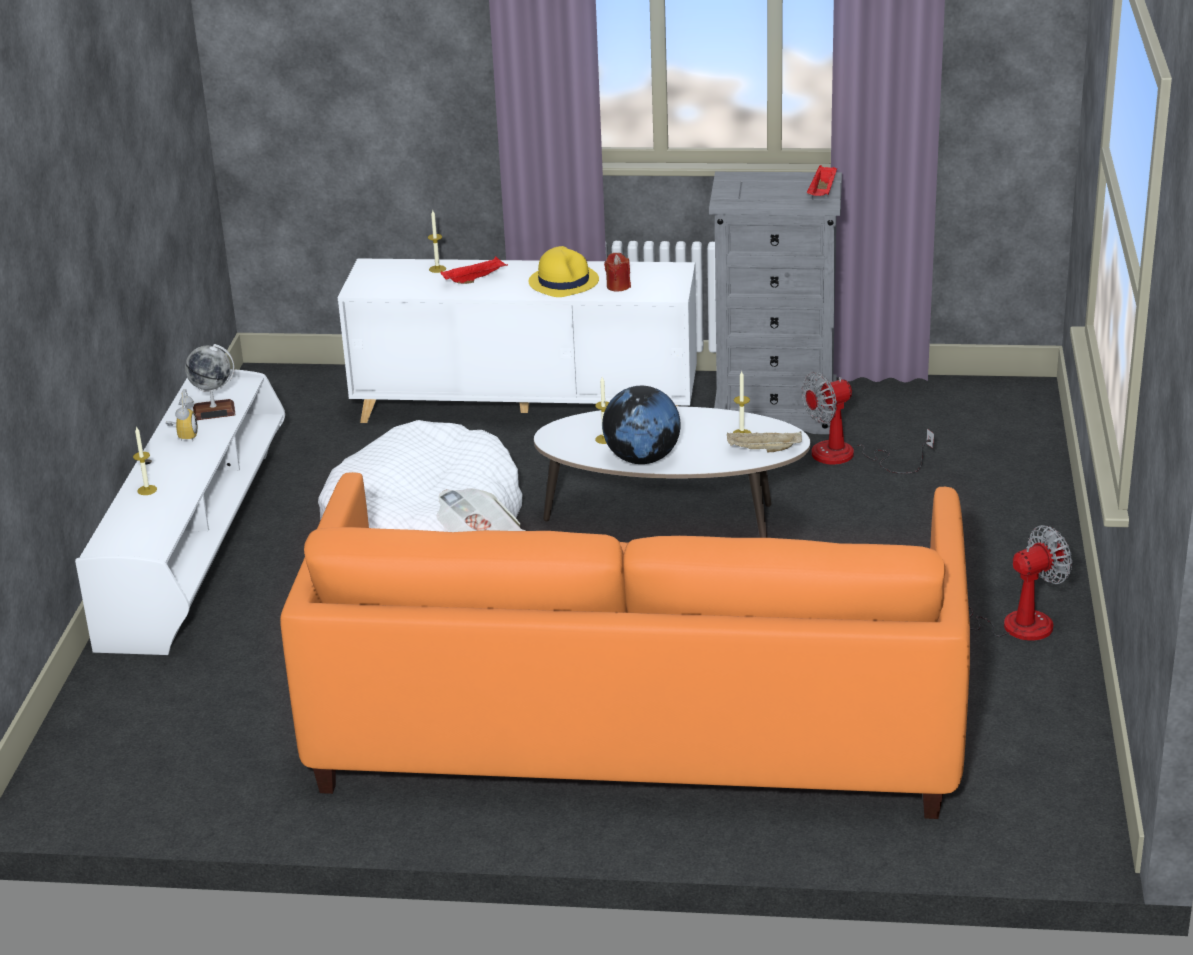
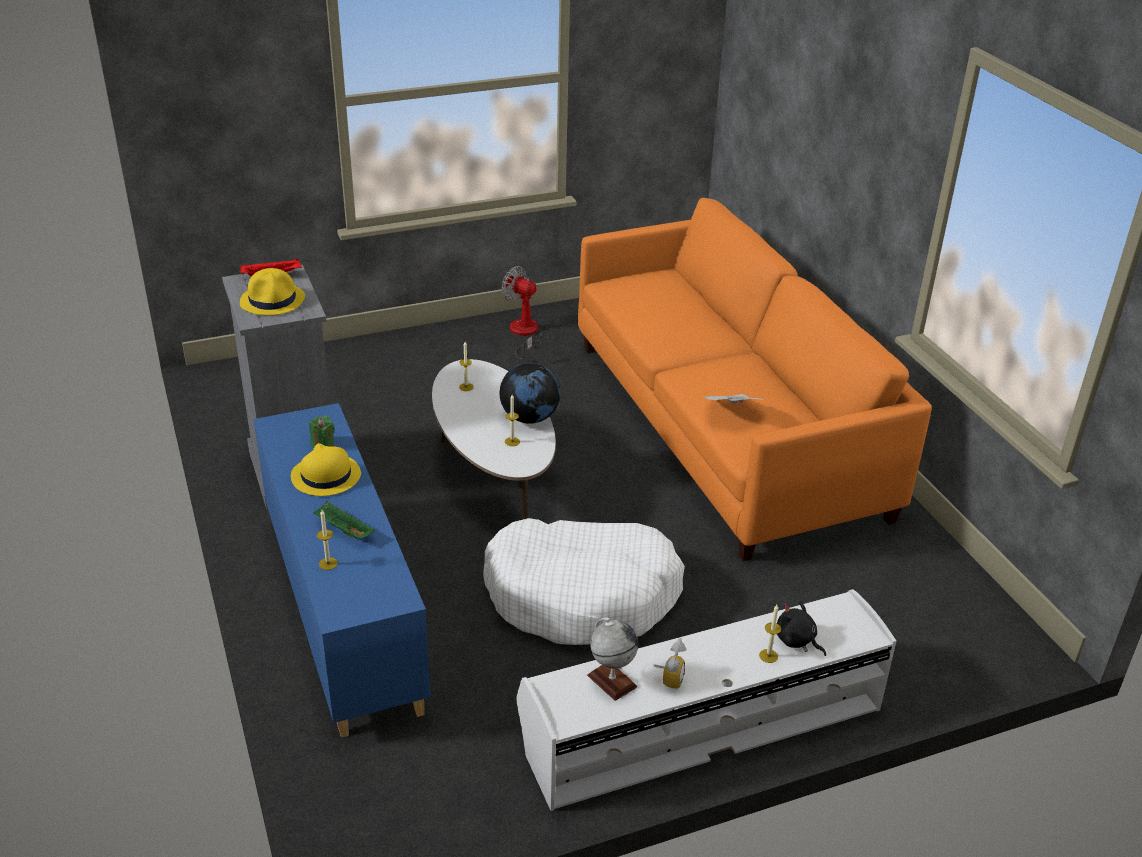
camera: 120 degrees left, 5 degrees up
alarm clock [166,389,198,441] -> alarm clock turned 135 degrees clockwise [653,638,687,689]
white cabinet [338,258,697,423] -> blue cabinet [254,403,431,738]
red tray [440,257,508,284] -> green tray [313,501,375,539]
red candle [604,253,631,292] -> green candle [309,416,335,448]
beige tray [727,431,802,452] -> none
fan [801,372,934,474] -> none
none -> yellow hat [240,268,305,315]
none -> black plush toy [777,601,826,656]

